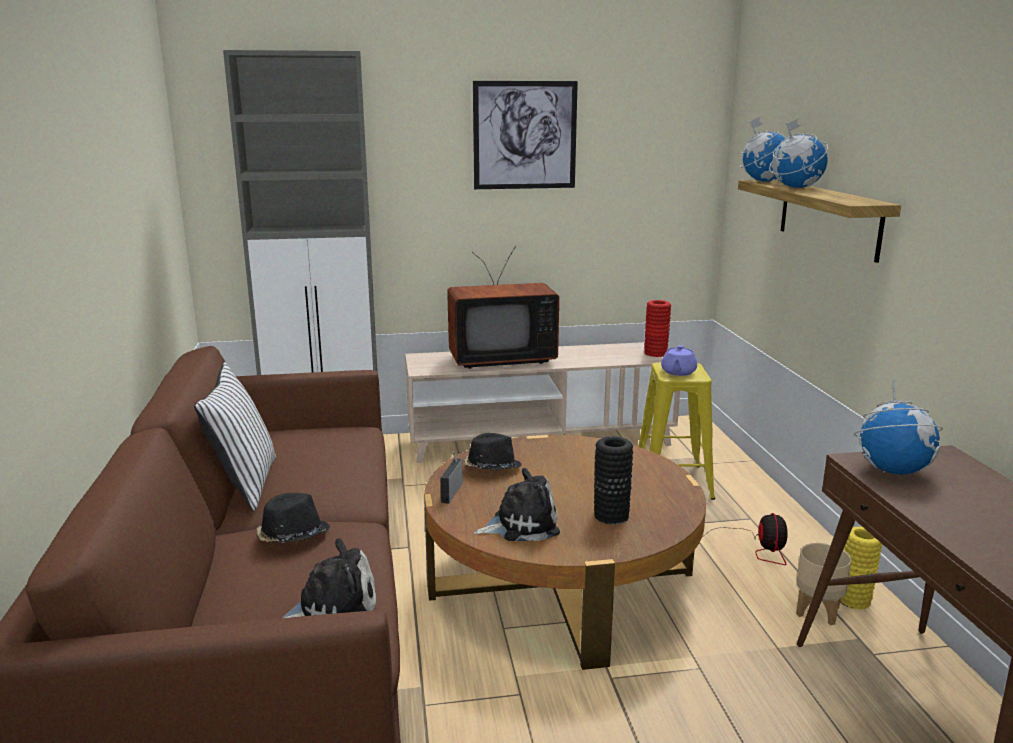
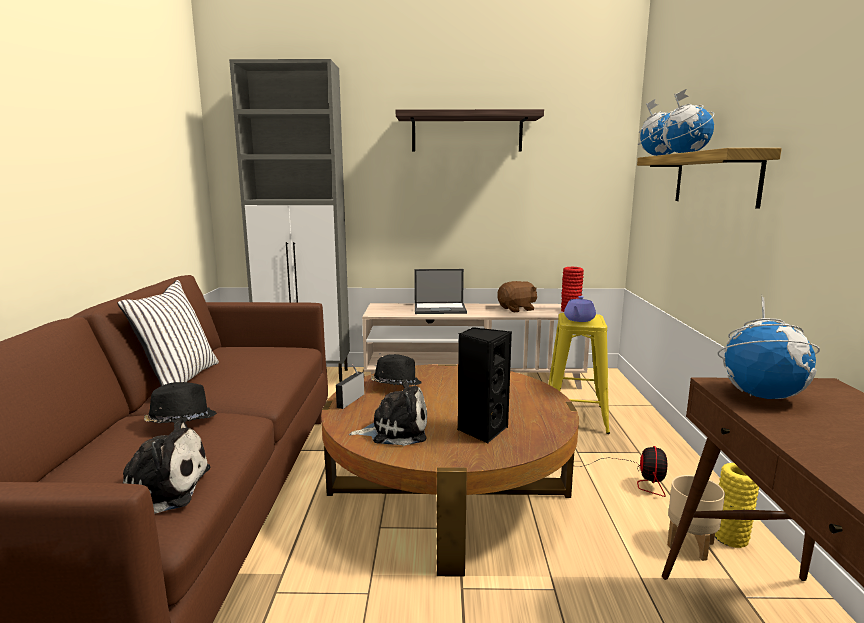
camera: 10 degrees right, 5 degrees down
television [447,246,559,369] -> laptop [414,269,467,314]
picture [473,81,578,189] -> shelf [396,109,544,152]
black vase [594,436,633,525] -> black speaker [458,327,512,443]
none -> brown plush toy [497,281,537,312]

